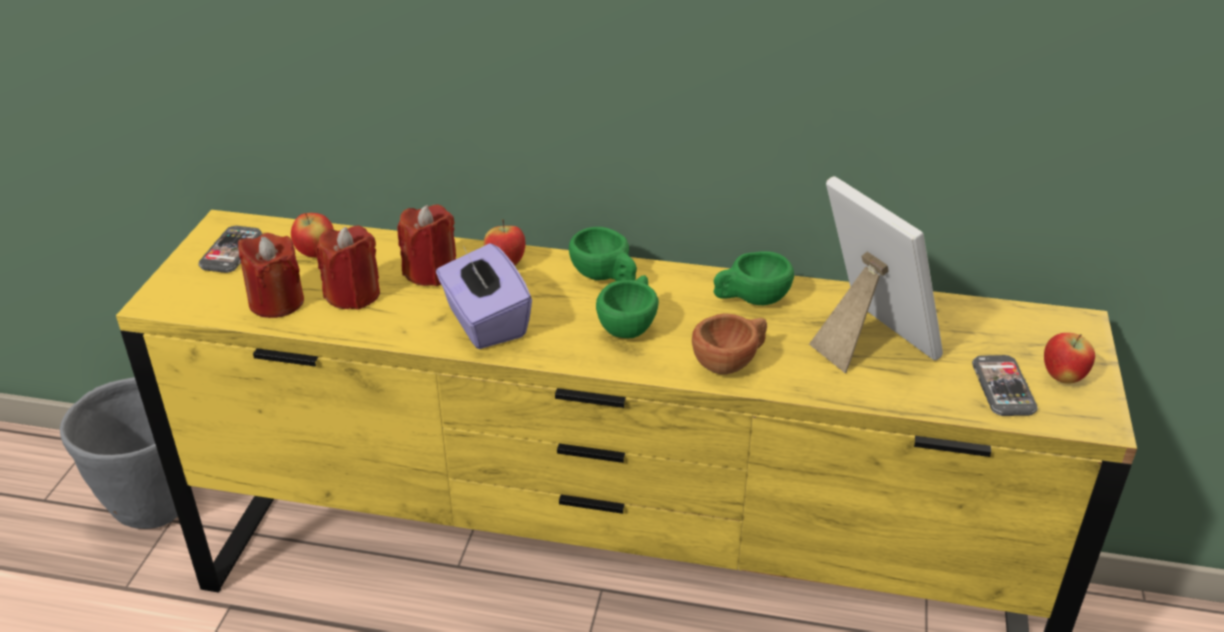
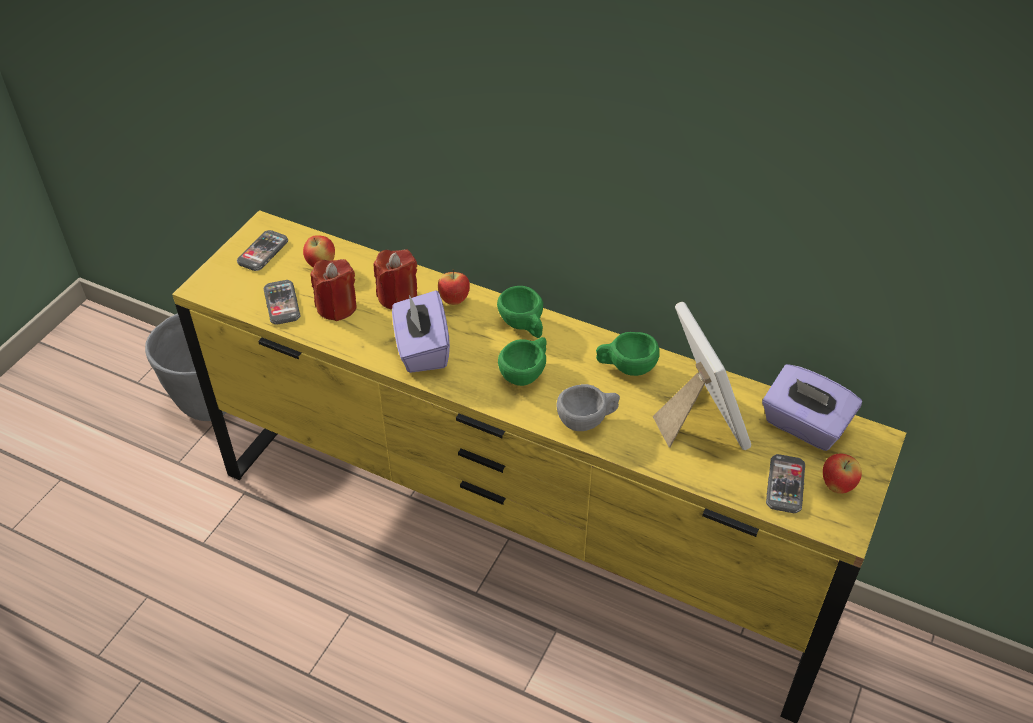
camera: 15 degrees right, 10 degrees up
red candle [238,233,304,318] -> phone [264,280,301,325]
brown cup [692,313,767,375] -> grey cup [556,384,620,431]
none -> purple tissue box [762,364,862,451]

